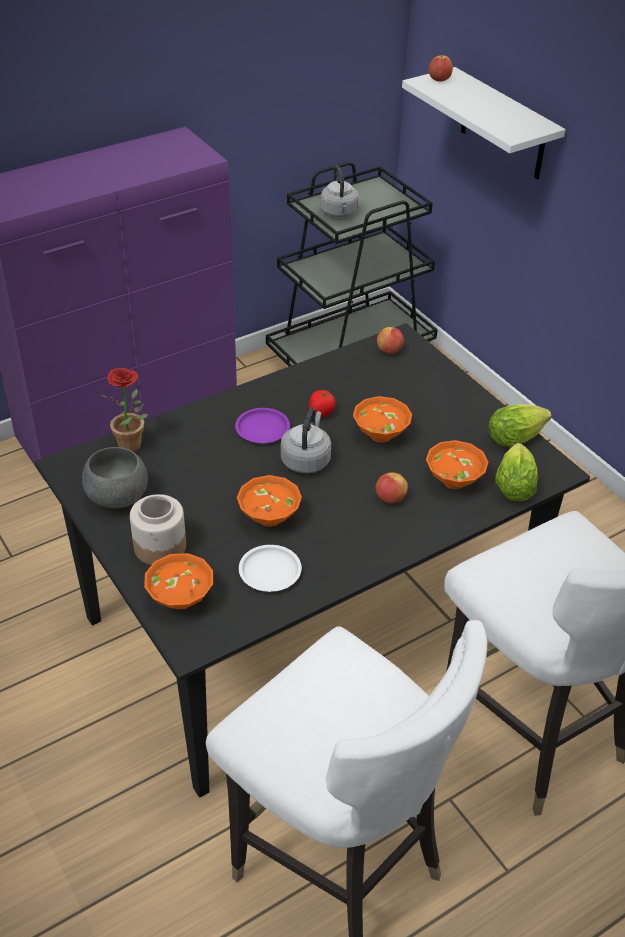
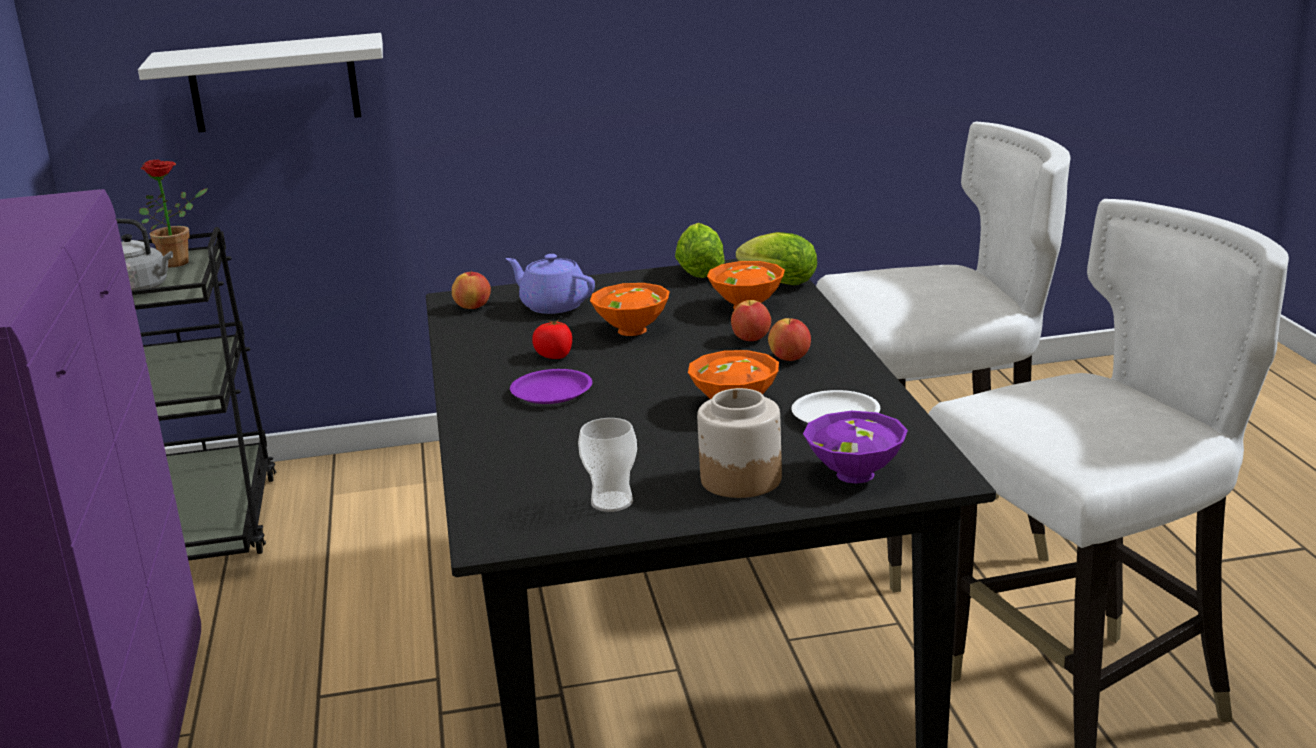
camera: 65 degrees left, 20 degrees down
grey bowl [82,447,148,509] -> cup [578,418,637,512]
potted plant [101,368,148,452] -> potted plant moved to [139,160,208,267]
orange bowl [144,553,213,610] -> purple bowl [803,411,908,484]
grey kettle [281,408,331,473] -> none
apple [429,55,453,82] -> apple moved to [768,318,811,361]
none -> purple teapot [506,254,595,314]

